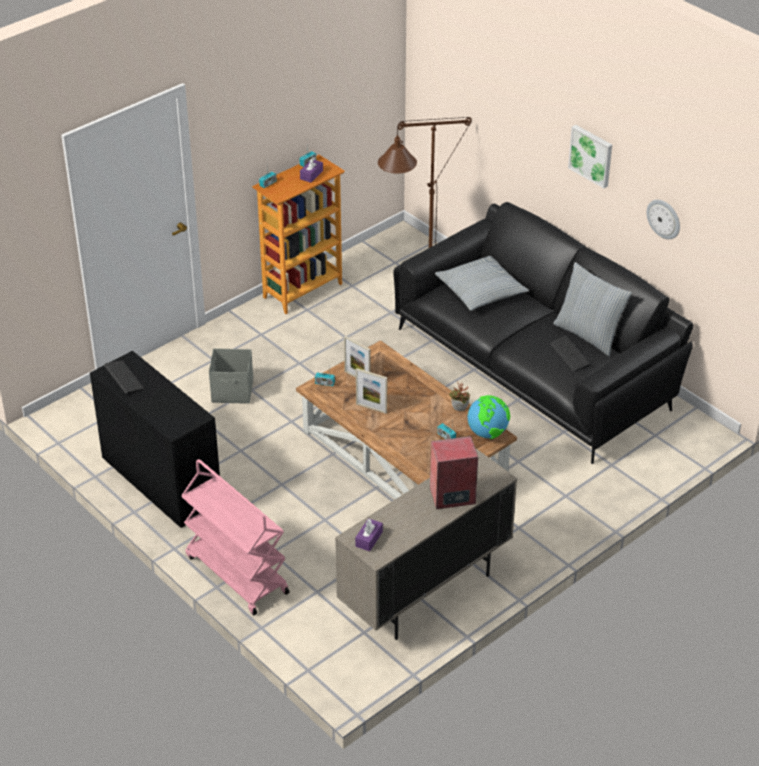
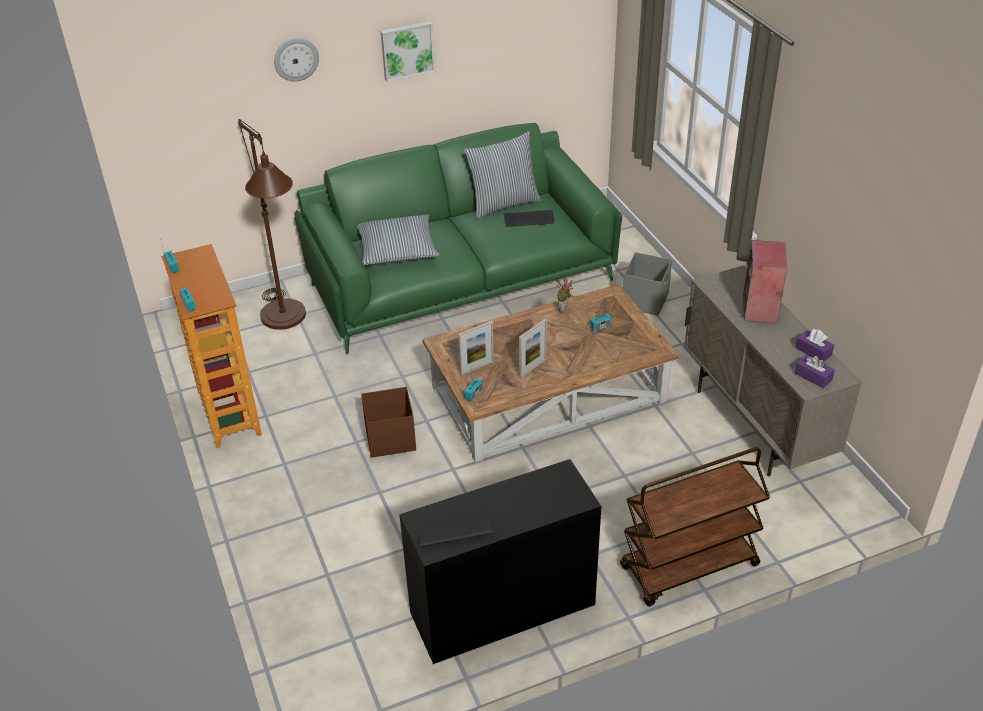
camera: 70 degrees left, 0 degrees up
pink cart [181,459,289,615] -> brown cart [620,447,770,606]
grey storage box [209,348,253,404] -> grey storage box moved to [623,252,672,316]
purple tissue box [300,157,323,183] -> purple tissue box moved to [795,329,834,362]
black sofa [393,202,694,464] -> green sofa [295,123,622,354]
globe [468,395,510,439] -> none
wall clock [647,200,680,239] -> wall clock moved to [274,38,319,82]
none -> brown storage box [361,387,416,458]

